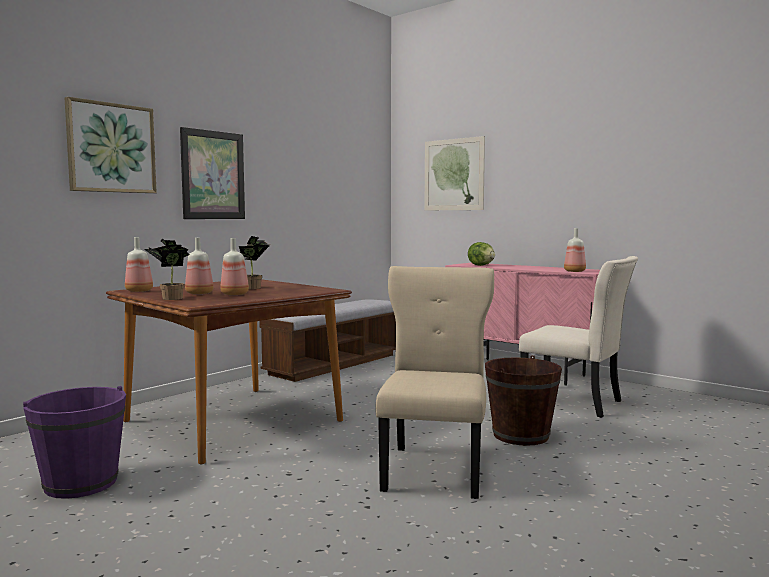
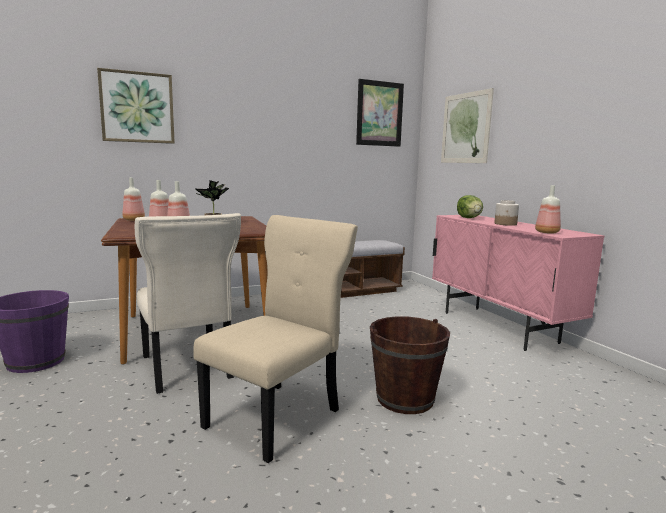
camera: 25 degrees right, 5 degrees up
potted plant [144,239,189,300] -> none
picture [180,127,245,219] -> picture moved to [356,79,404,147]
beige chair [519,256,638,418] -> beige chair moved to [135,213,241,394]
none -> jar [494,200,519,226]

